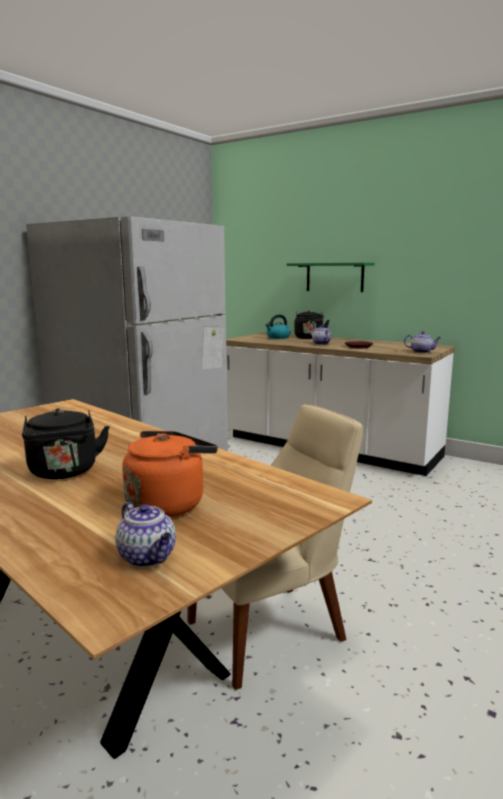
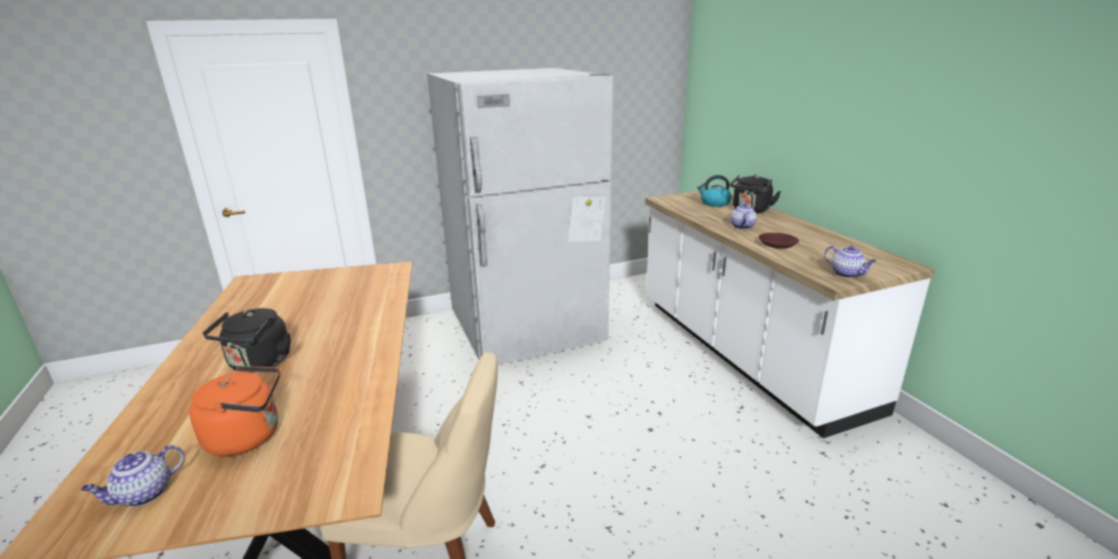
camera: 35 degrees right, 10 degrees up
teapot [115,502,176,567] -> teapot turned 45 degrees clockwise [81,445,185,506]
green shelf [287,263,375,292] -> none

